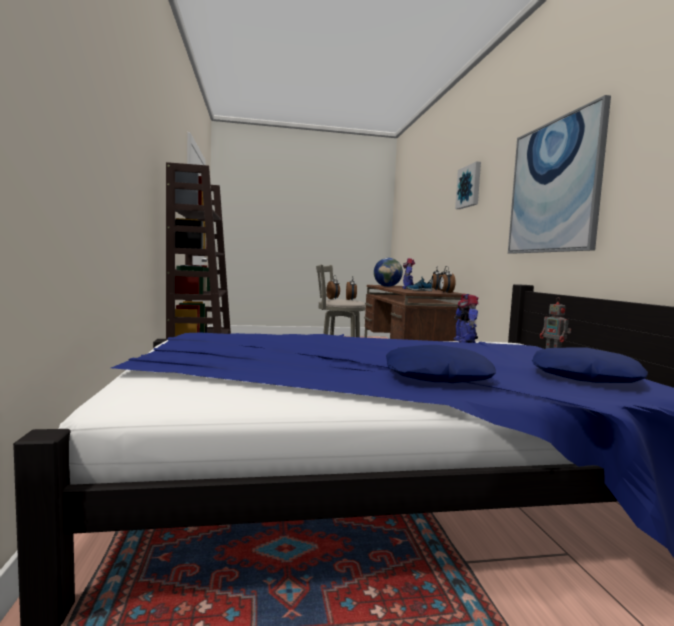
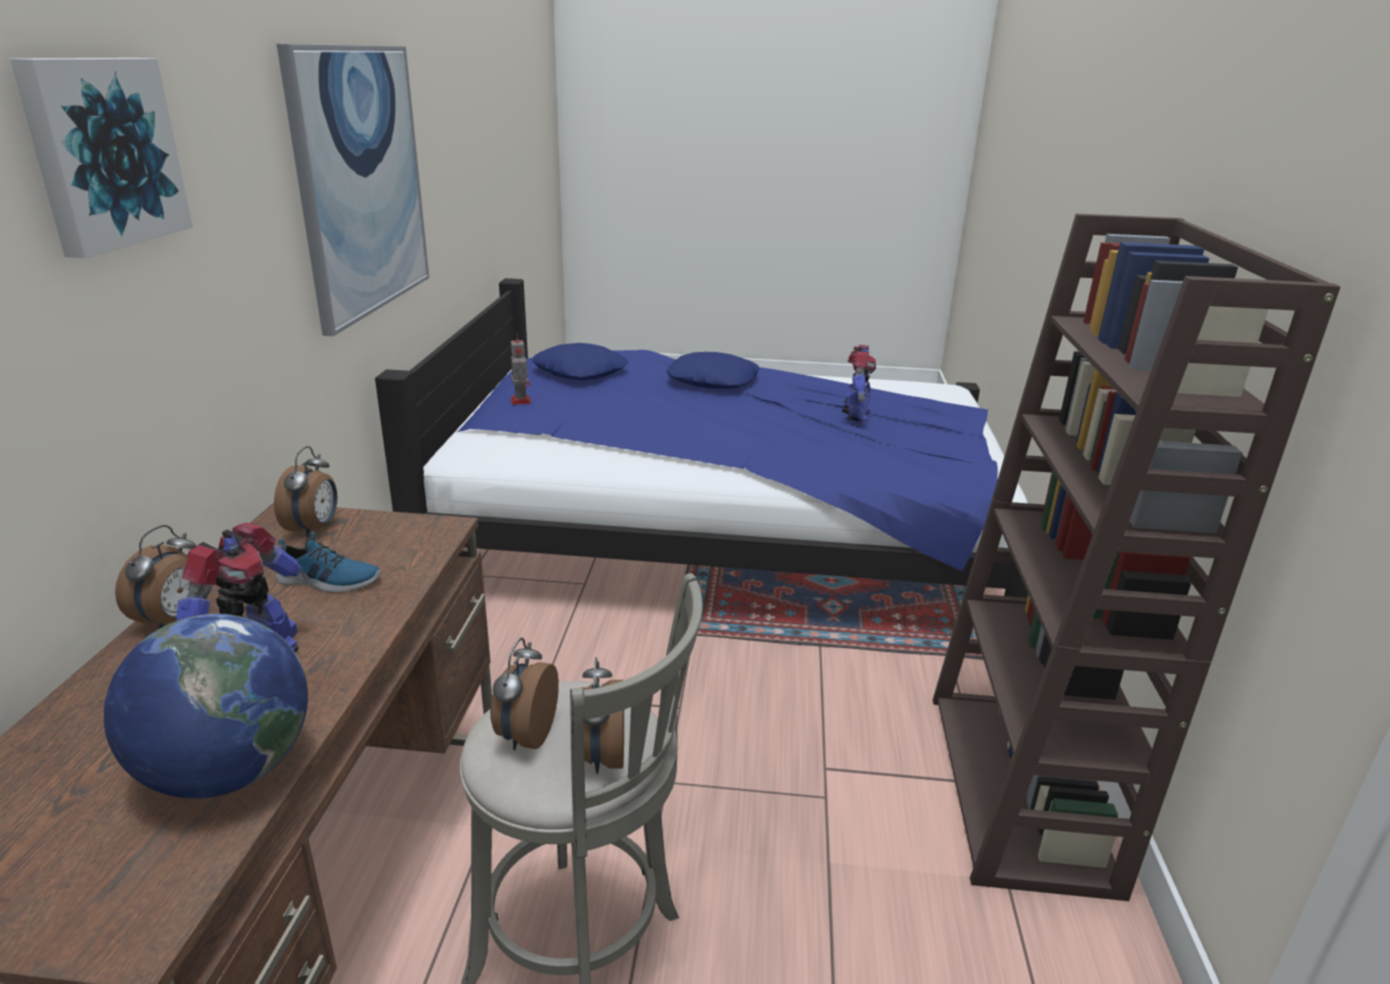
camera: 165 degrees left, 20 degrees up
toy robot [453,294,478,343] -> toy robot moved to [842,345,877,423]

